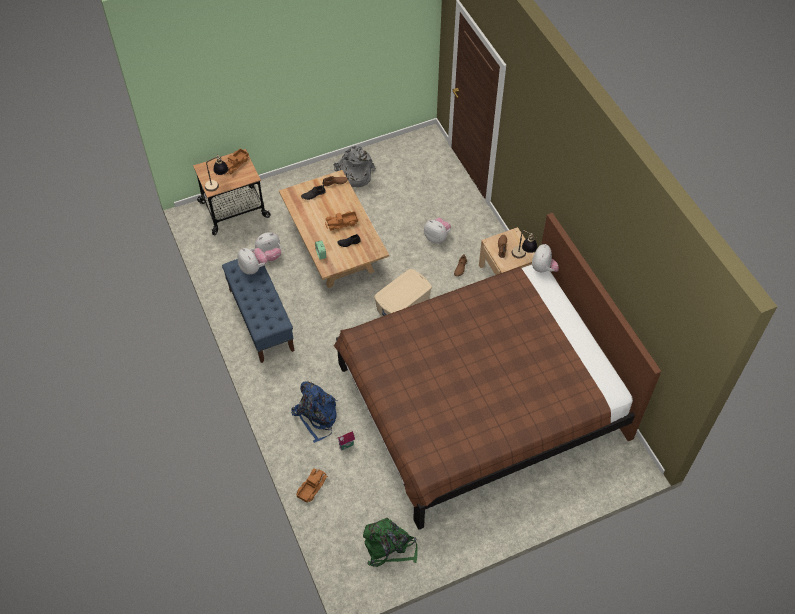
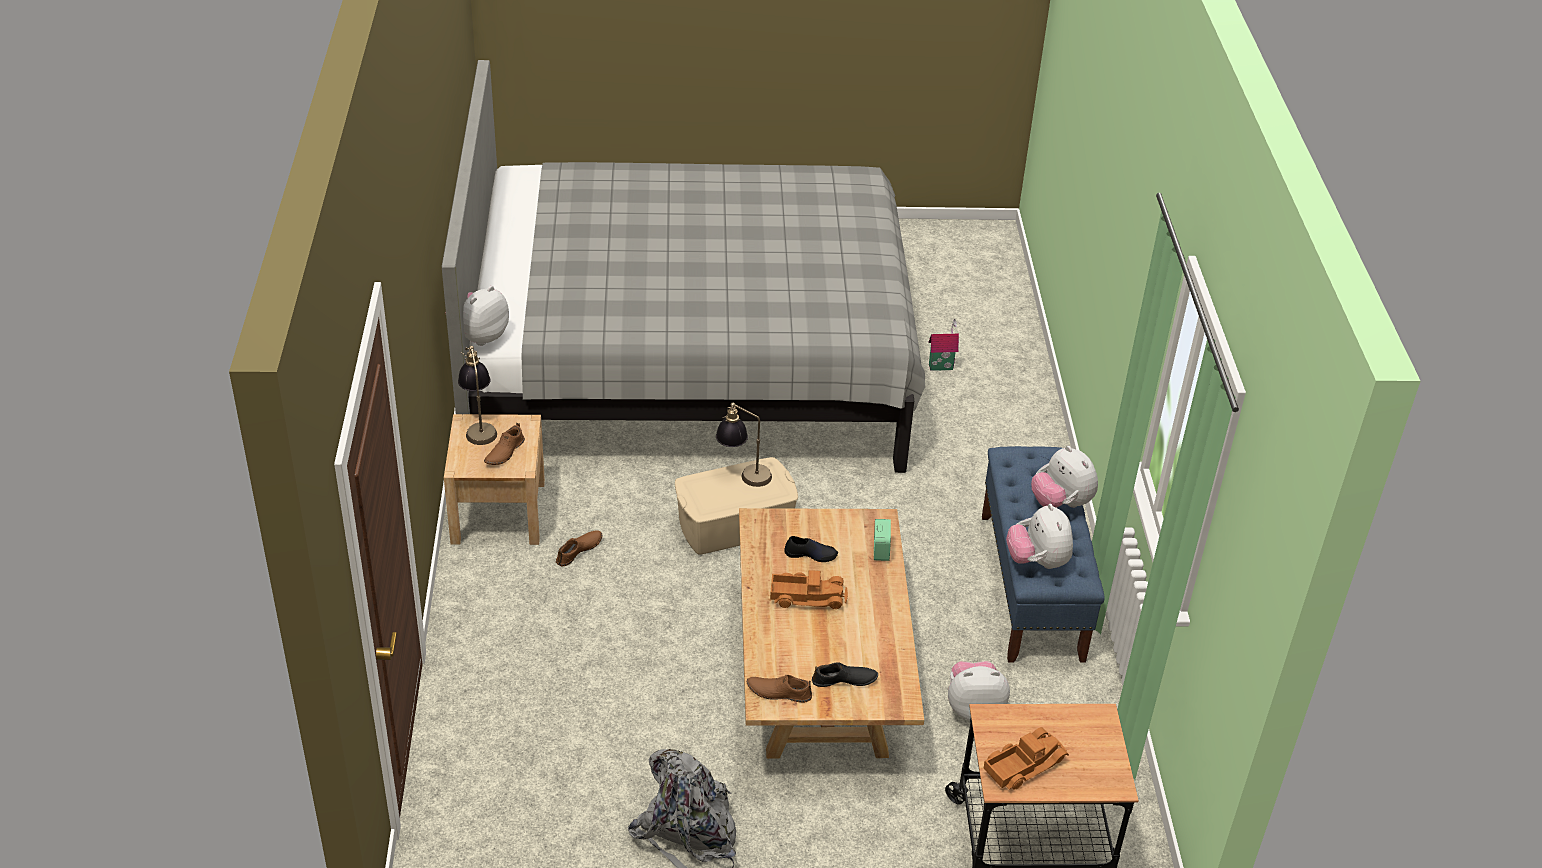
camera: 160 degrees left, 15 degrees down
table lamp [205,154,228,192] -> table lamp moved to [716,403,772,487]
blue backpack [291,381,338,443] -> none
toy truck [297,468,328,503] -> none
brown bed [334,213,661,530] -> grey bed [442,60,925,473]
green backpack [363,518,418,567] -> none
plush toy [424,218,451,243] -> plush toy moved to [1031,446,1098,508]

